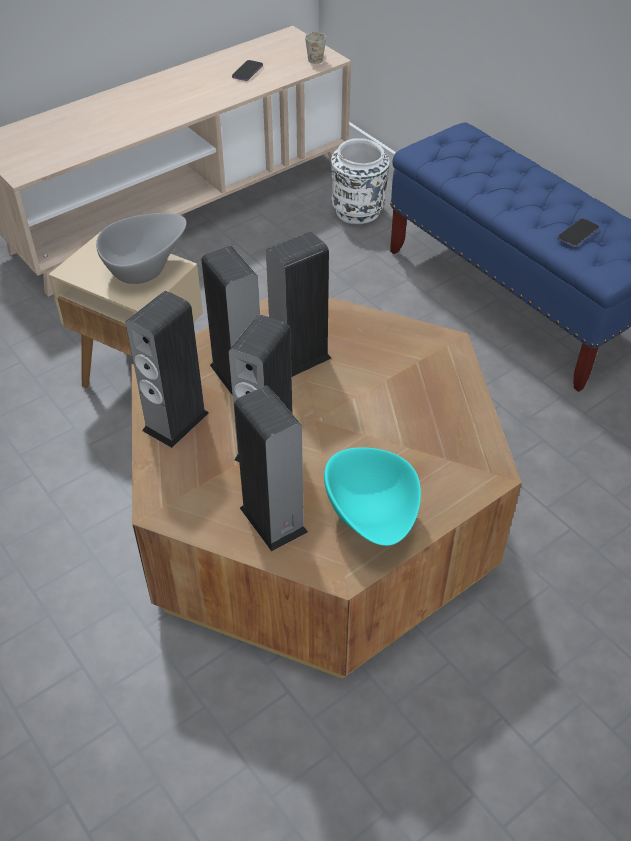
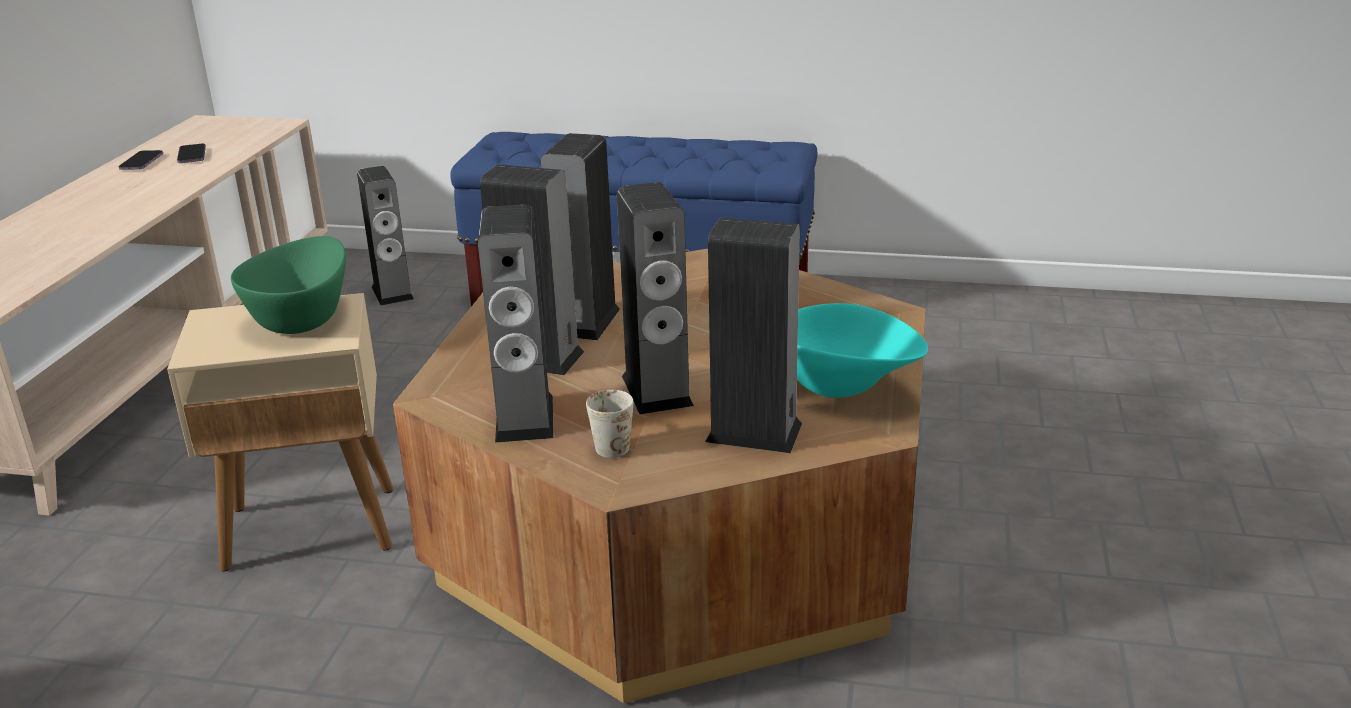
camera: 40 degrees left, 20 degrees down
grey bowl [96,213,186,284] -> green bowl [231,236,346,334]
white mug [305,32,326,64] -> white mug moved to [586,390,633,458]
white vase [331,138,390,224] -> speaker [357,166,414,306]
phone [558,218,599,247] -> phone moved to [118,150,163,170]

